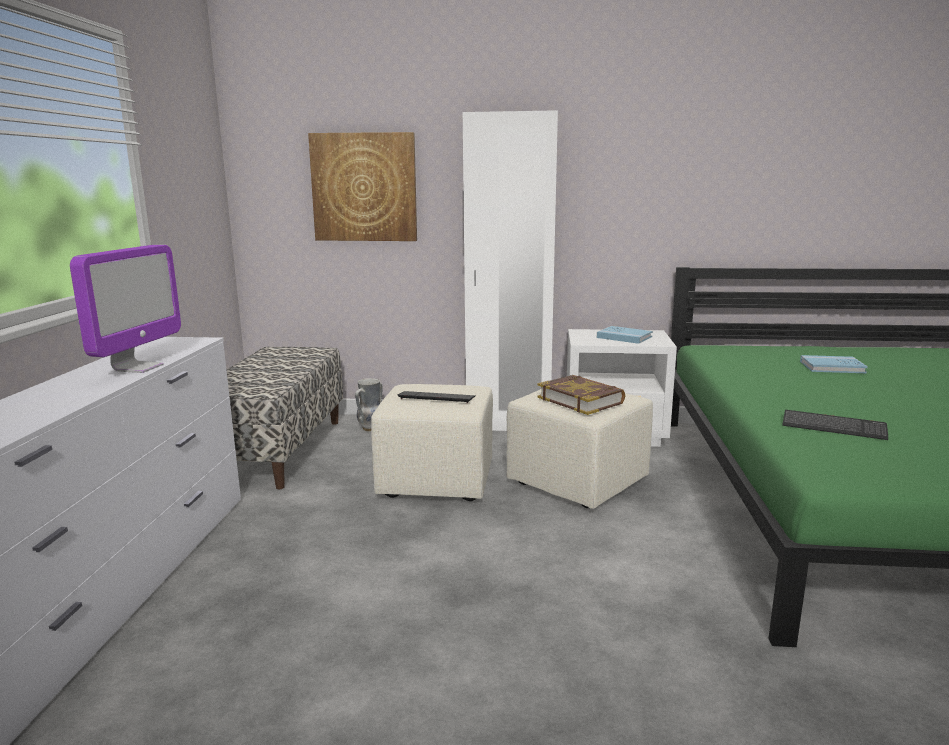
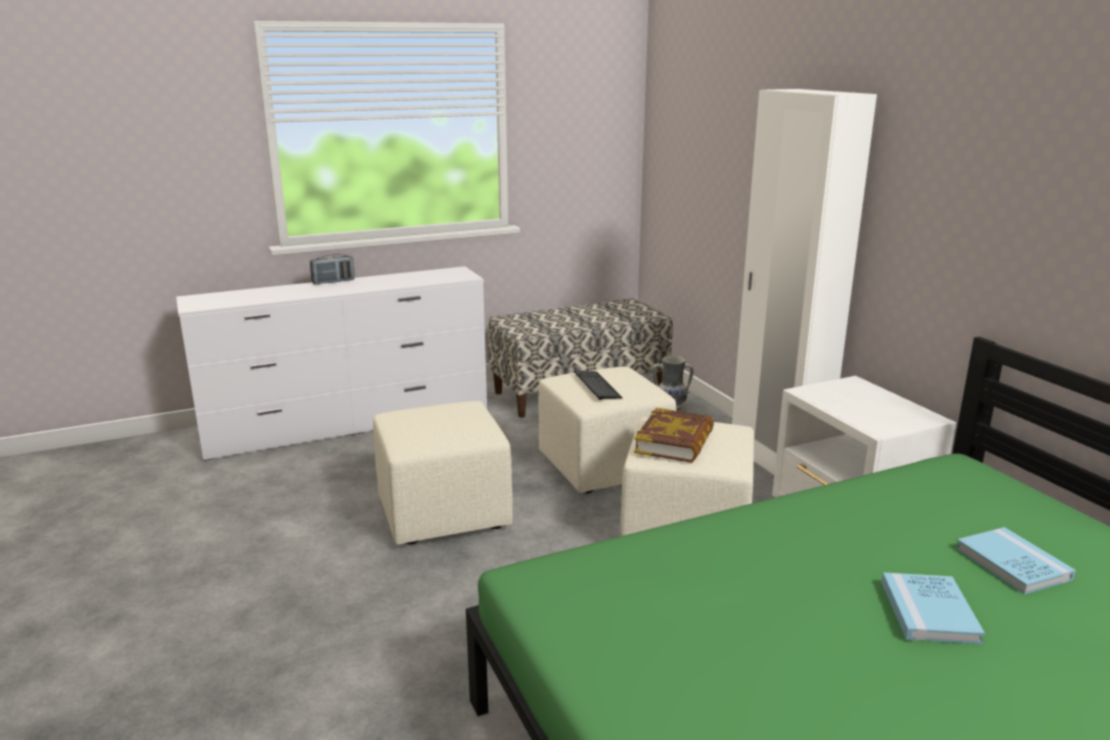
camera: 60 degrees right, 5 degrees up
monitor [70,245,181,373] -> none
picture [308,132,417,241] -> none
blue book [597,326,653,344] -> blue book moved to [881,573,985,644]
keyboard [783,410,888,440] -> none
none -> radio [310,254,355,285]
none -> beige ottoman [373,401,513,545]

